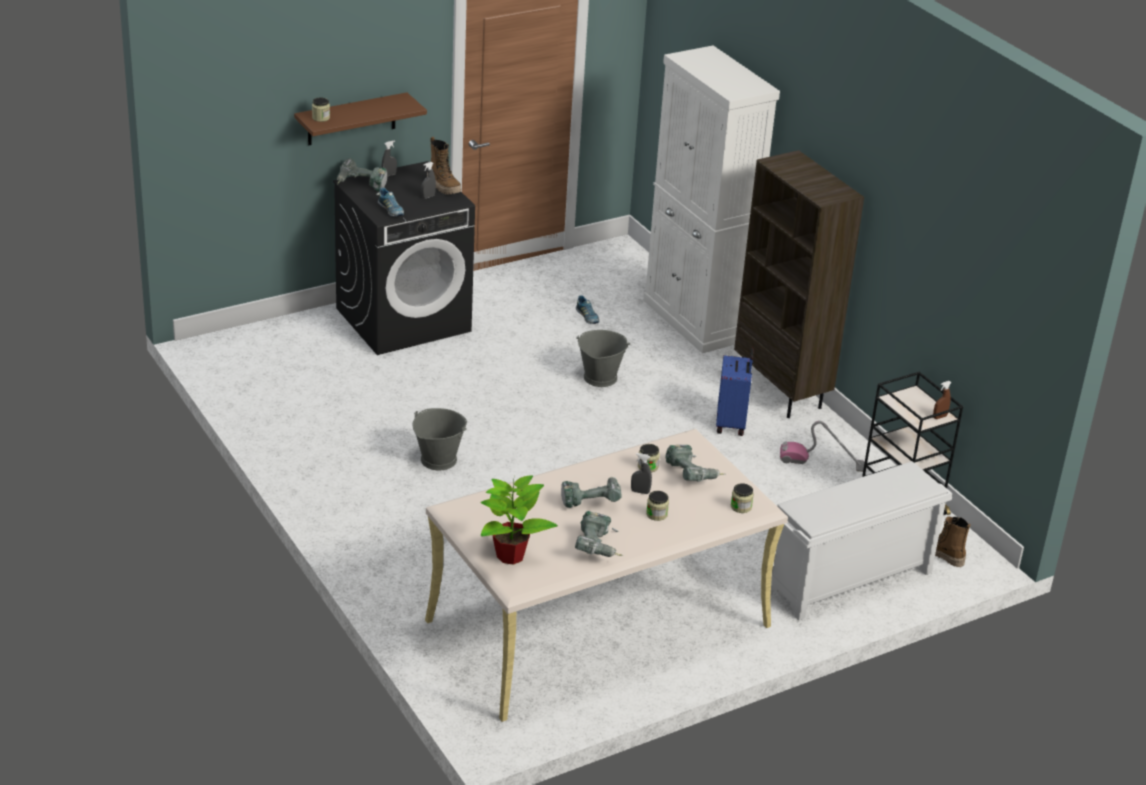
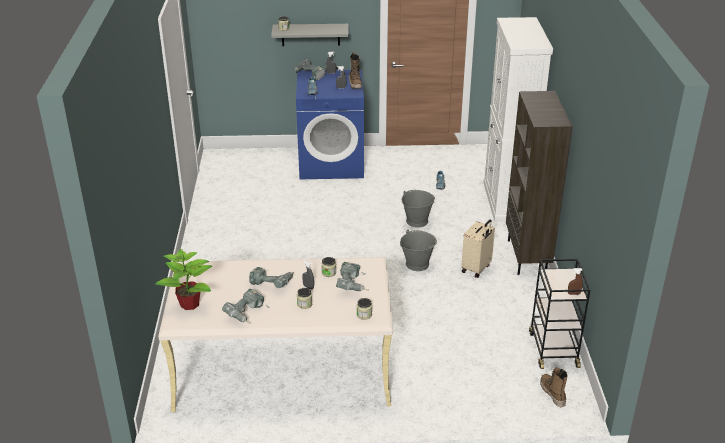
camera: 30 degrees right, 0 degrees up
brown shelf [294,92,427,145] -> grey shelf [271,24,349,46]
black washing machine [333,161,475,355] -> blue washing machine [296,70,364,179]
grey bucket [413,408,467,470] -> grey bucket moved to [400,230,437,271]
blue suitcase [716,348,754,436] -> beige suitcase [461,219,495,278]
white shoe rack [771,461,952,620] -> none
vacuum cleaner [780,421,864,472] -> none

